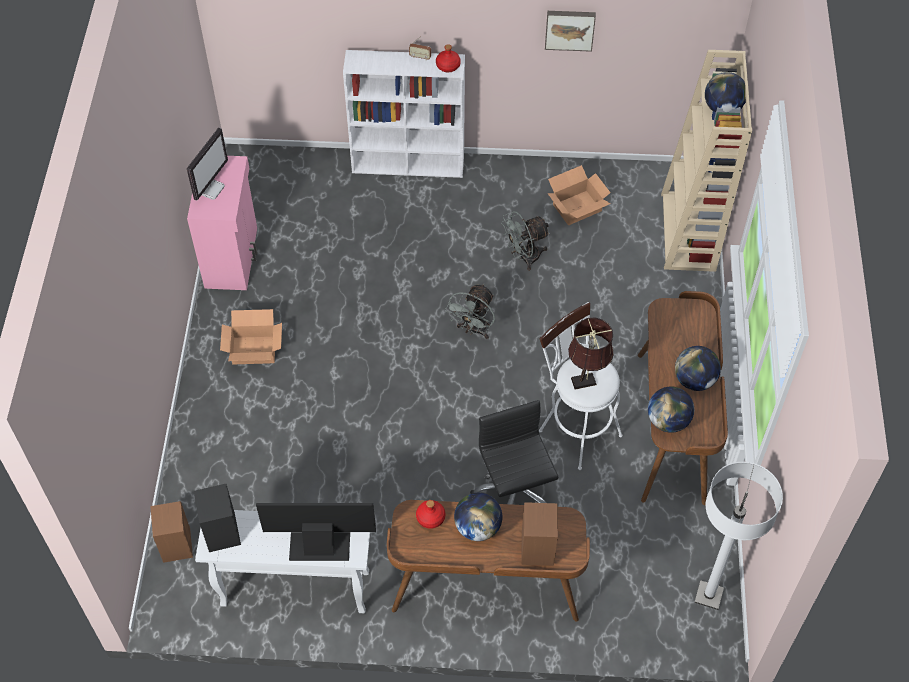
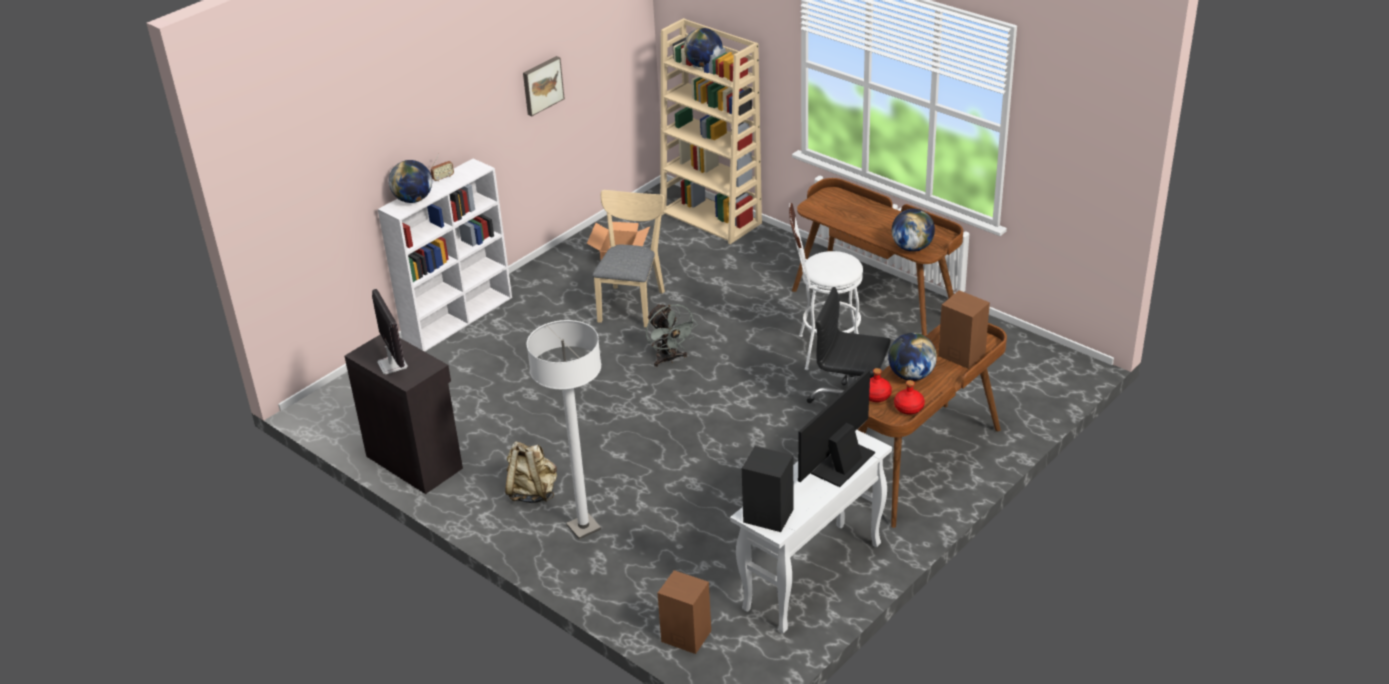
camera: 50 degrees left, 20 degrees down
pink cabinet [187,156,257,290] -> black cabinet [344,334,463,494]
cardboard box [220,309,282,365] -> beige backpack [505,442,557,503]
red bottle [436,44,461,72] -> red bottle moved to [894,380,925,415]
grey fan [501,211,550,271] -> beige chair [593,190,665,327]
brown table lamp [568,318,614,390] -> none
globe [675,346,721,391] -> globe moved to [389,160,432,203]
white floor lamp [694,462,783,610] -> white floor lamp moved to [526,320,601,539]

